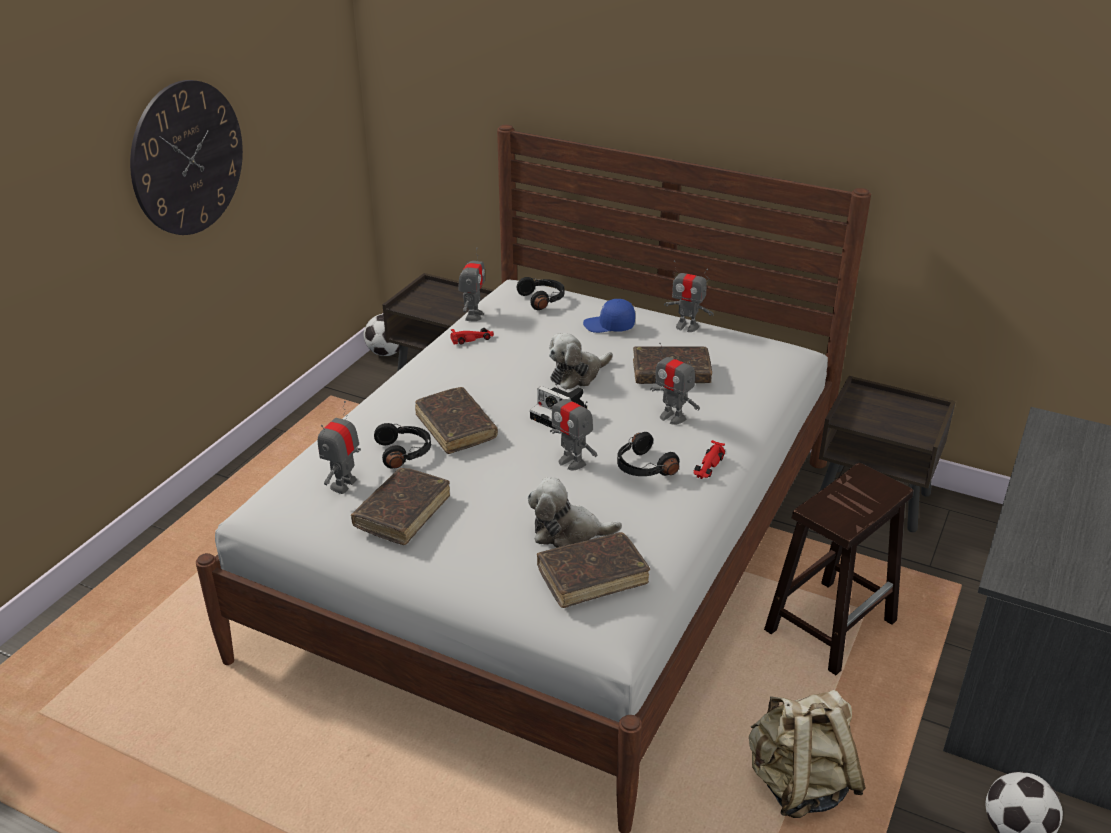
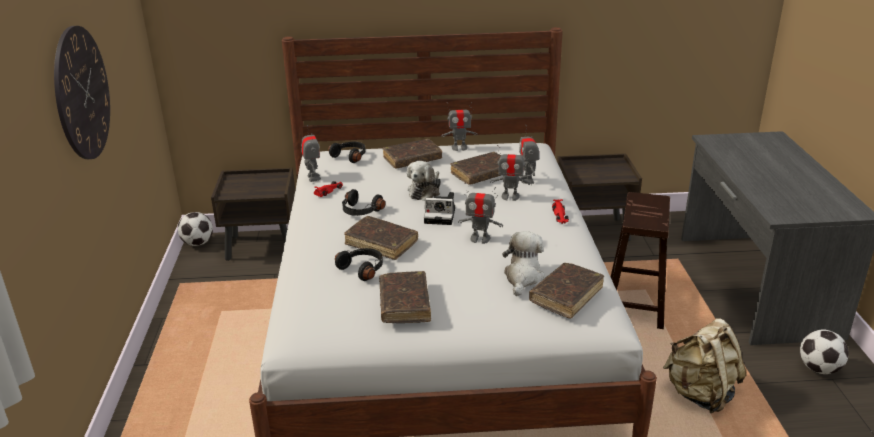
camera: 30 degrees left, 5 degrees down
toy robot [318,401,361,494] -> toy robot moved to [519,125,539,184]
plush toy [528,477,622,548] -> plush toy turned 135 degrees clockwise [502,231,545,296]
blue cap [583,299,635,333] -> brown book [382,139,442,168]
black headphones [617,432,679,476] -> black headphones moved to [342,189,386,216]

